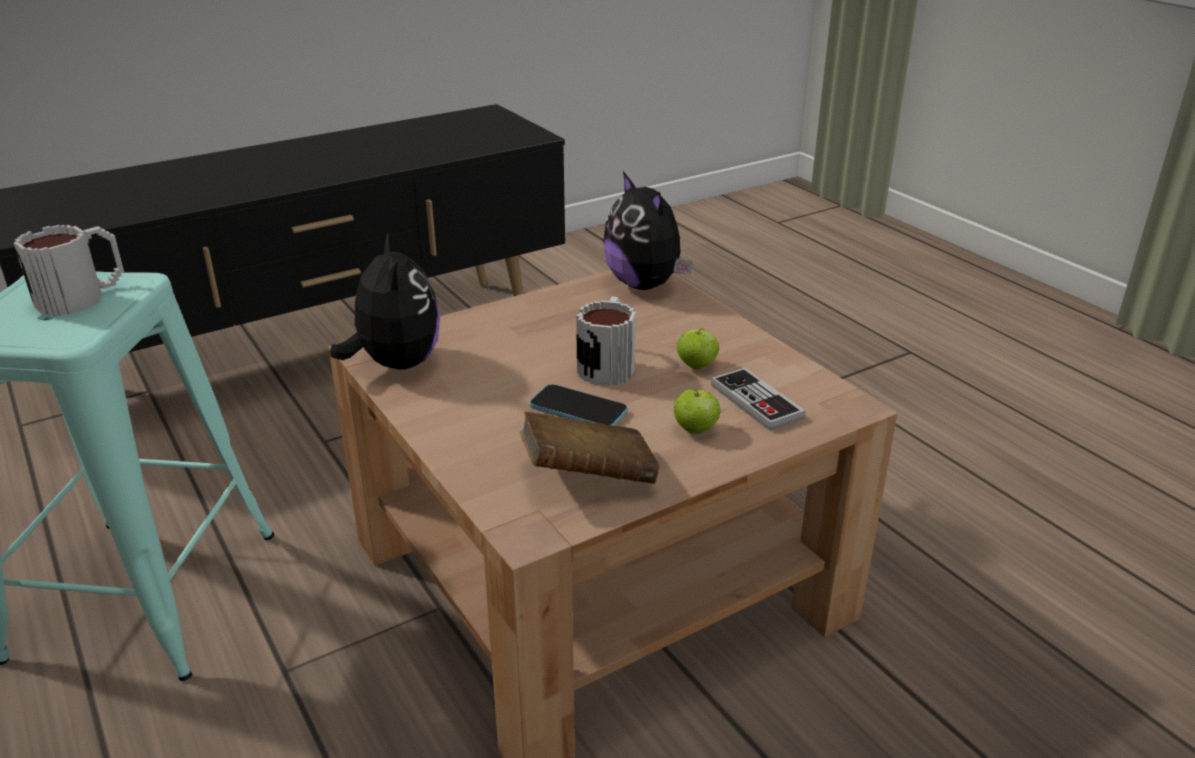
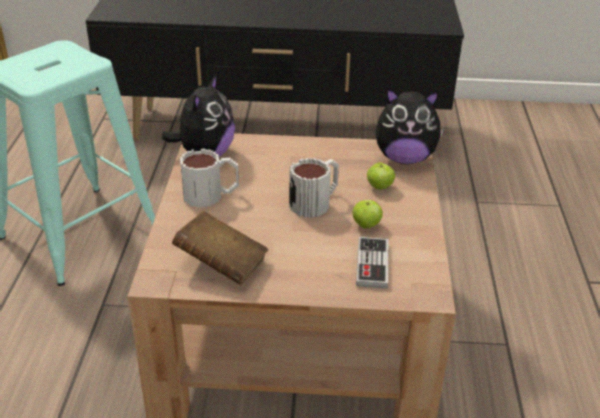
camera: 35 degrees right, 5 degrees up
mug [14,225,124,316] -> mug moved to [180,149,239,207]
phone [530,384,628,426] -> none
plush toy [603,171,693,290] -> plush toy turned 90 degrees counterclockwise [375,88,444,164]
apple [674,390,721,434] -> apple moved to [367,162,395,190]

